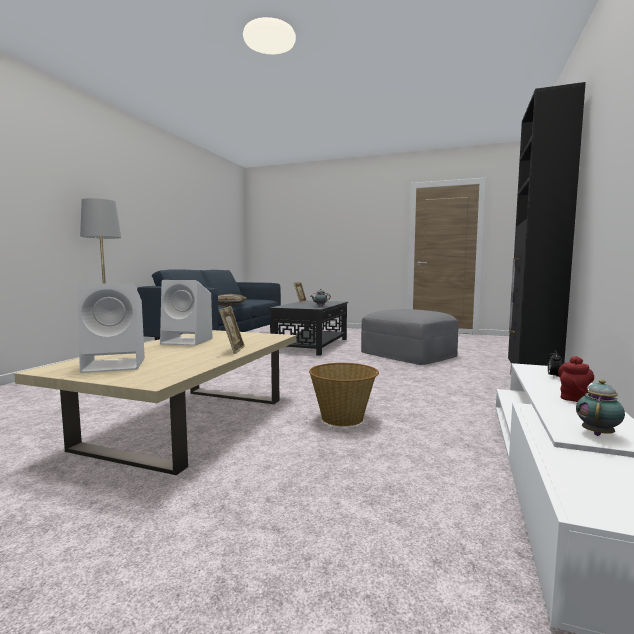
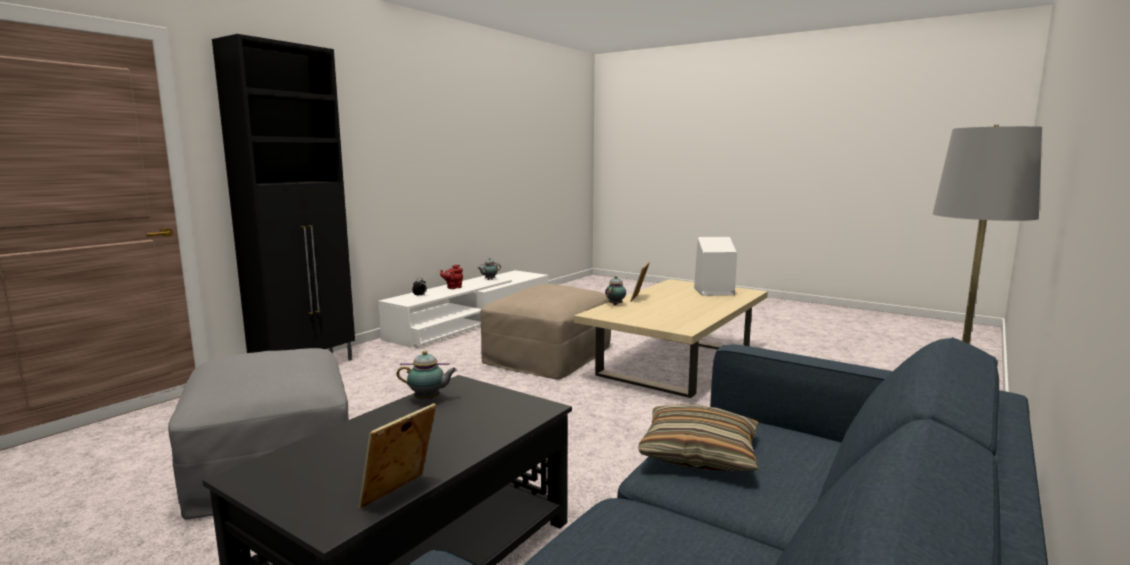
camera: 165 degrees left, 5 degrees up
white speaker [160,280,213,346] -> none
basket [309,363,379,426] -> beige ottoman [480,284,611,379]
none -> teapot [605,276,626,306]

